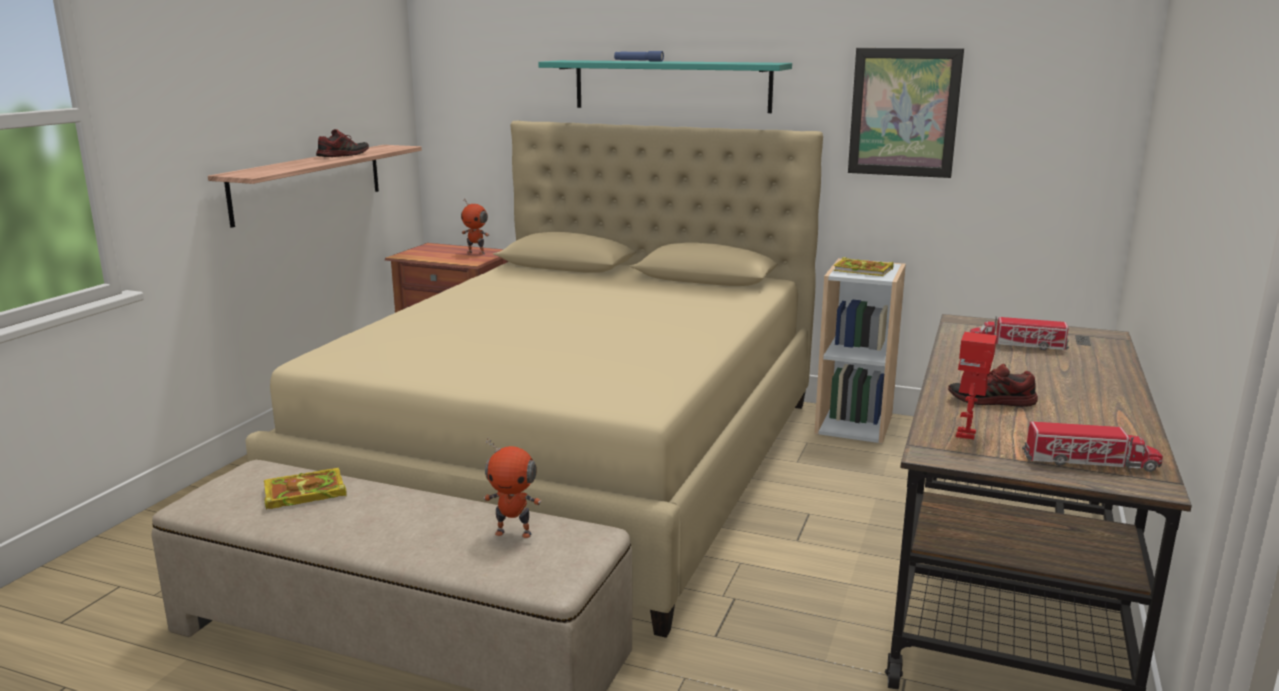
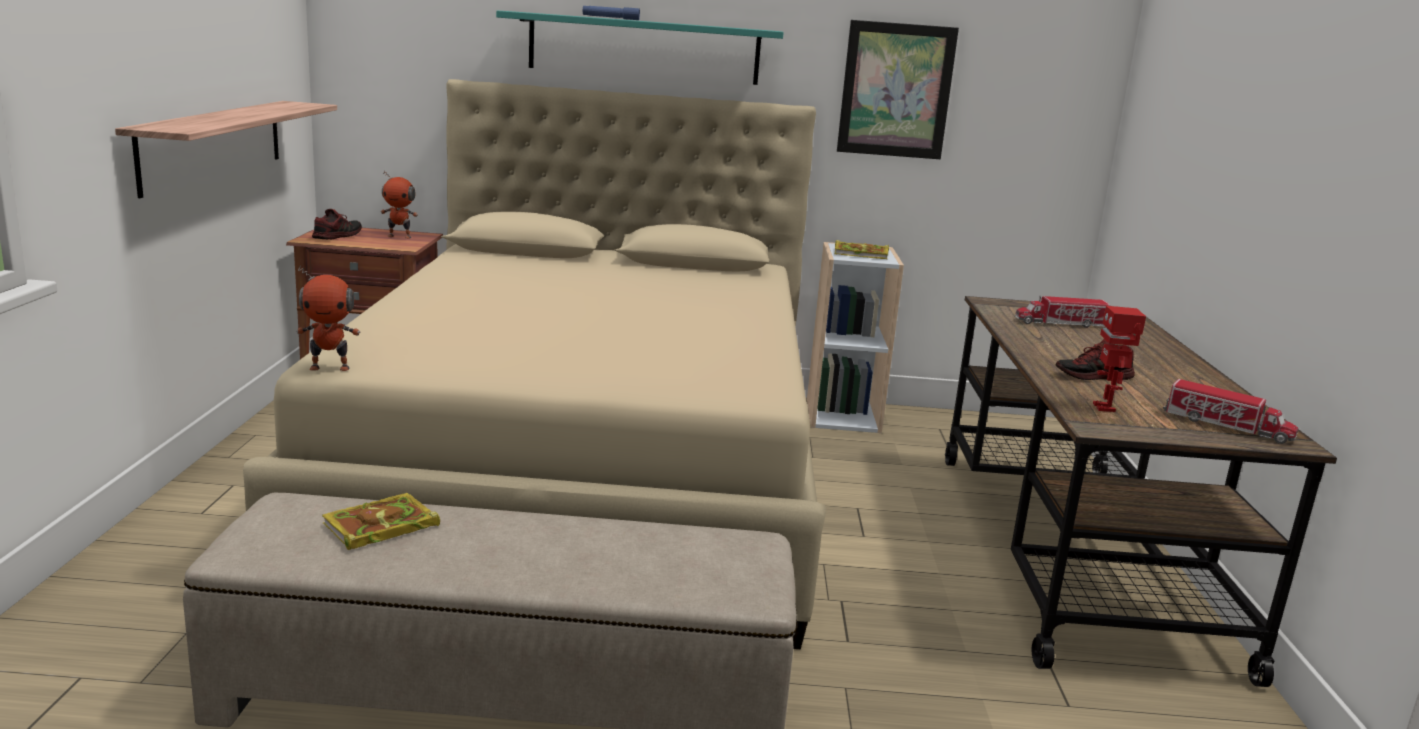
camera: 20 degrees left, 0 degrees up
shoe [316,129,369,157] -> shoe moved to [312,209,362,239]
toy robot [484,438,542,538] -> toy robot moved to [296,266,360,371]
toy truck [1022,421,1163,472] -> toy truck turned 45 degrees clockwise [1163,379,1299,444]

